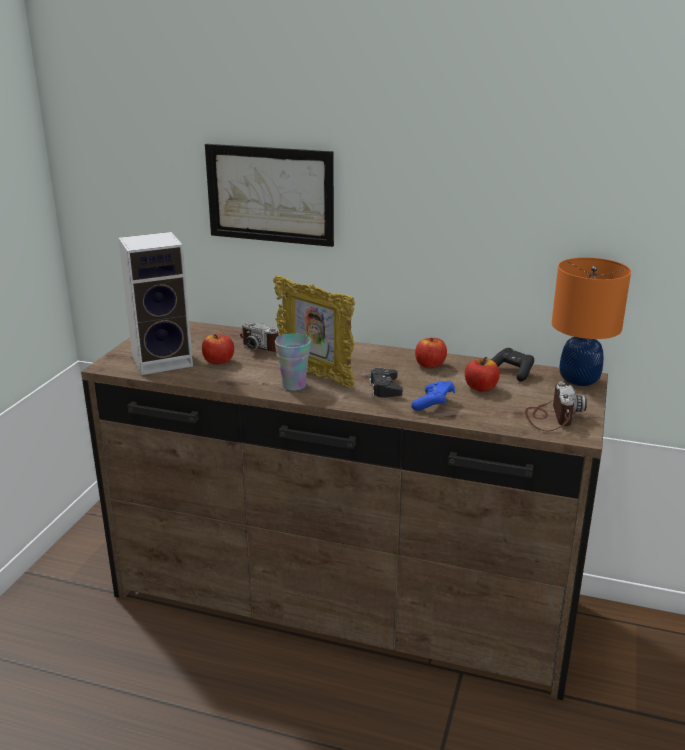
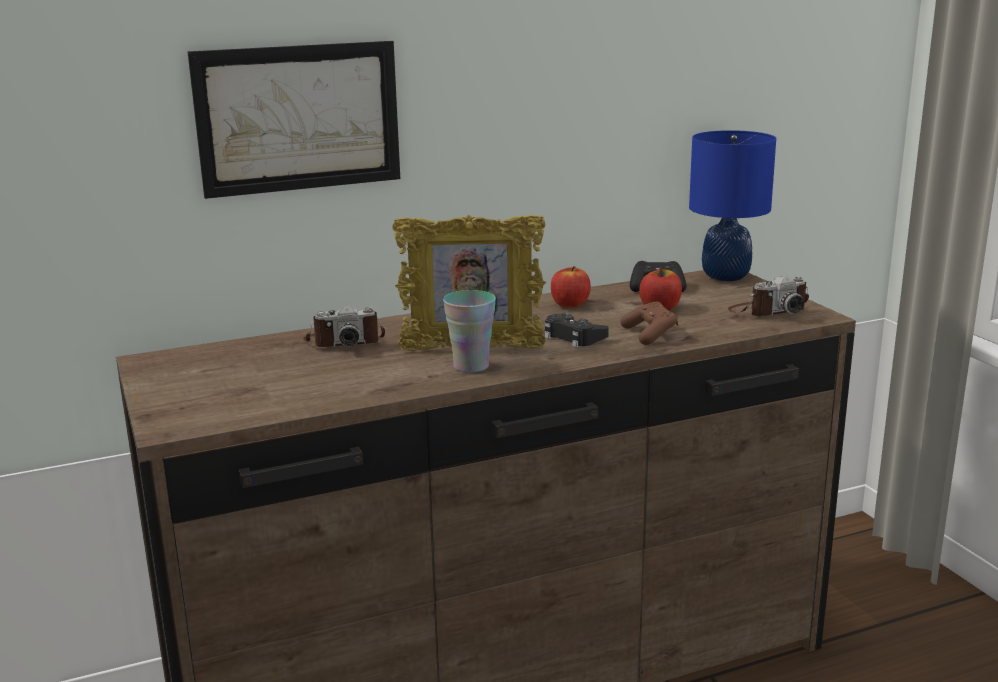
camera: 40 degrees left, 5 degrees down
speaker [118,232,193,375] -> none
apple [202,334,234,364] -> none
blue game controller [411,381,455,411] -> brown game controller [621,302,678,345]
camera [525,382,587,431] -> camera turned 105 degrees clockwise [728,276,809,316]
orange table lamp [552,257,631,386] -> blue table lamp [689,130,776,281]

